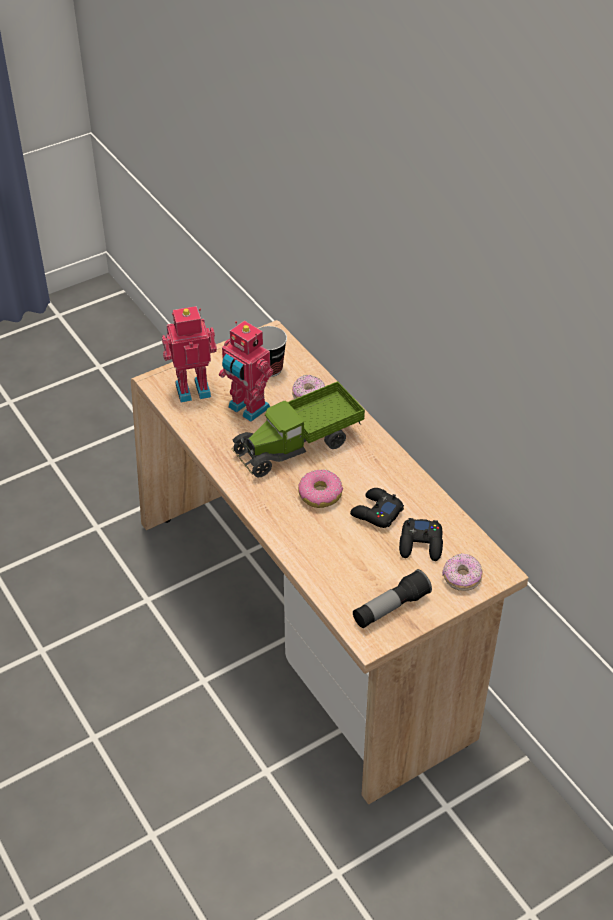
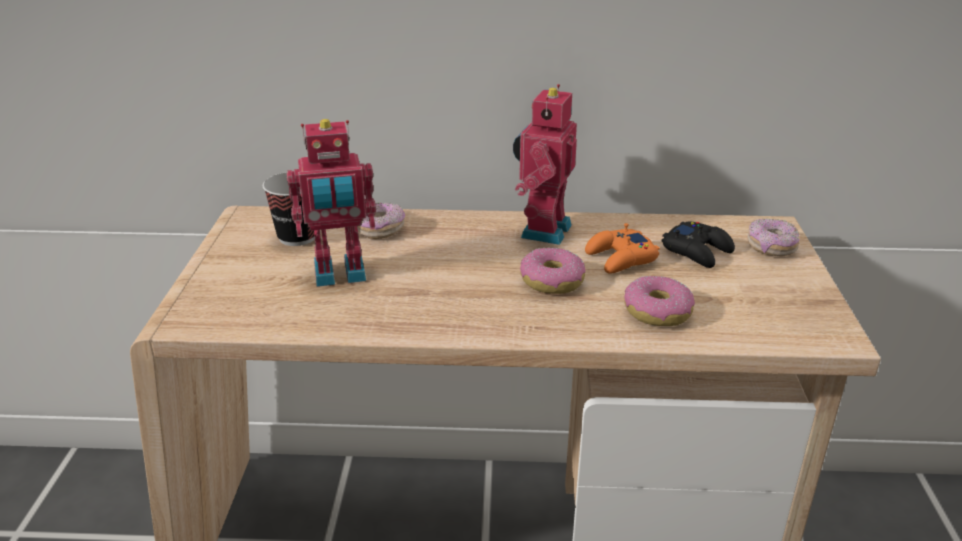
camera: 55 degrees left, 15 degrees down
toy robot [162,306,217,402] -> toy robot moved to [513,84,577,245]
toy truck [232,381,365,478] -> none
black game controller [350,488,404,528] -> orange game controller [585,223,660,274]
flashlight [353,569,432,628] -> none
none -> donut [624,276,695,326]

